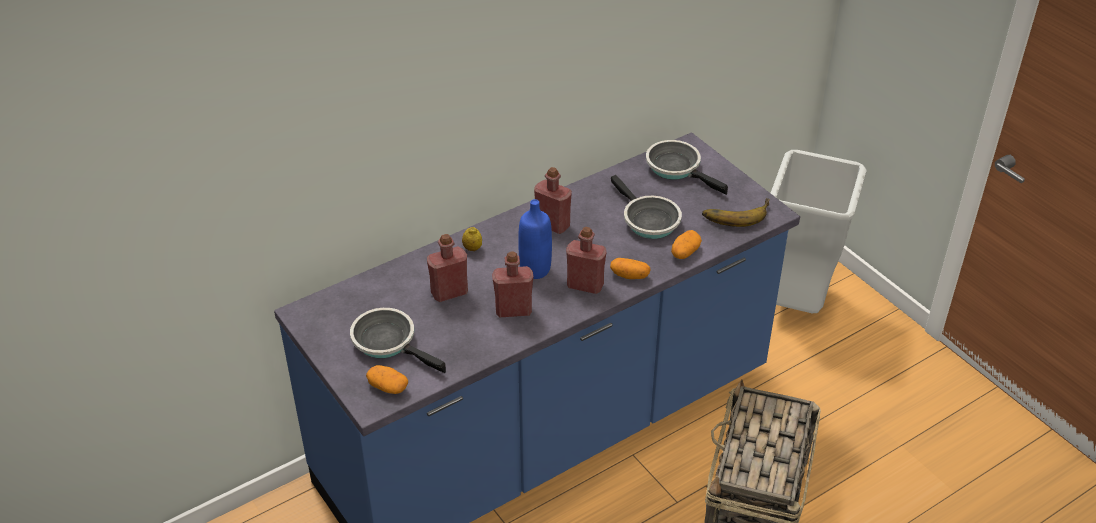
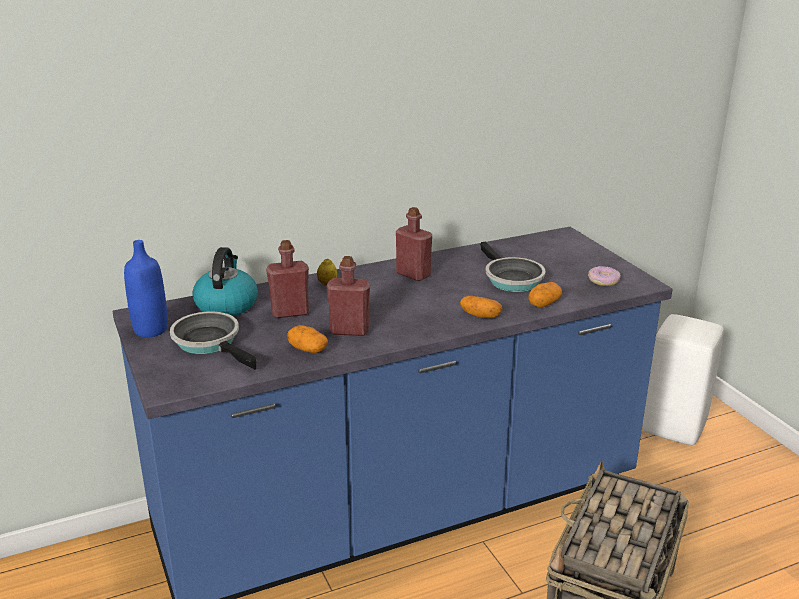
camera: 10 degrees right, 15 degrees down
potato [366,365,408,394] -> potato moved to [287,325,328,353]
blue bottle [518,199,552,279] -> blue bottle moved to [124,240,168,338]
red bottle [566,227,606,294] -> none
frying pan [646,140,728,195] -> none
banana [702,198,770,227] -> donut [588,266,621,286]
grey trash can [771,150,867,313] -> white stool [642,314,724,445]
none -> kettle [192,247,258,316]

